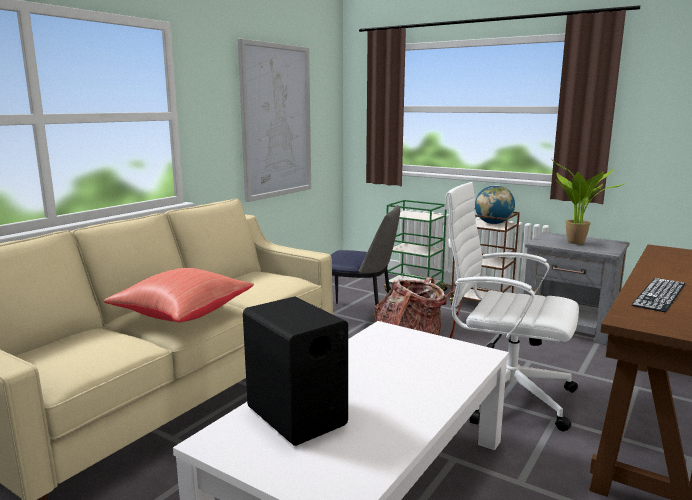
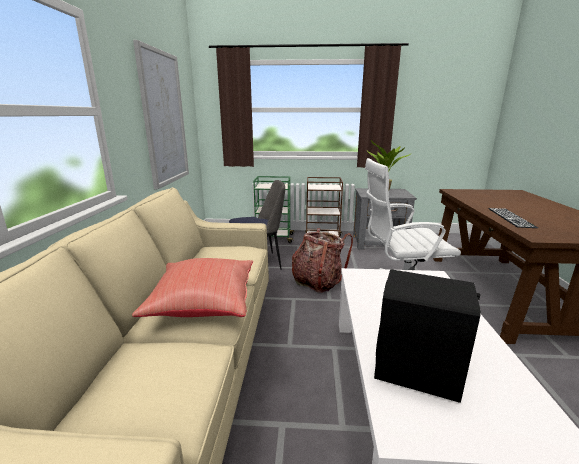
camera: 30 degrees left, 5 degrees up
globe [475,185,515,224] -> none

